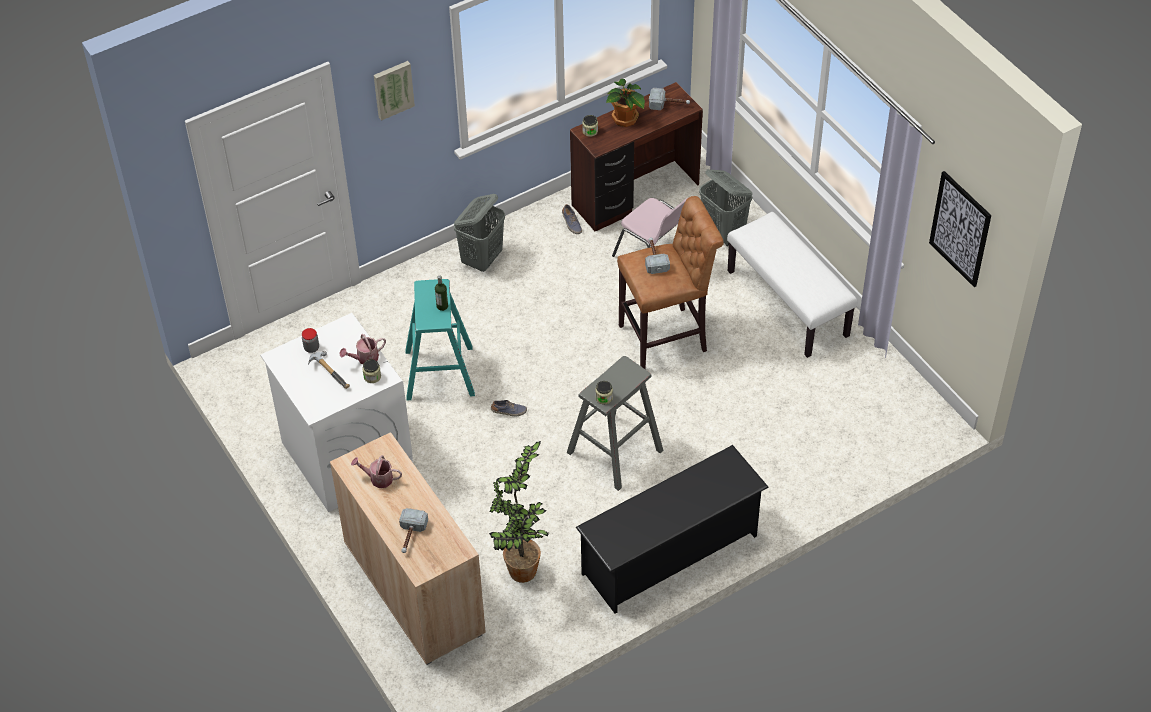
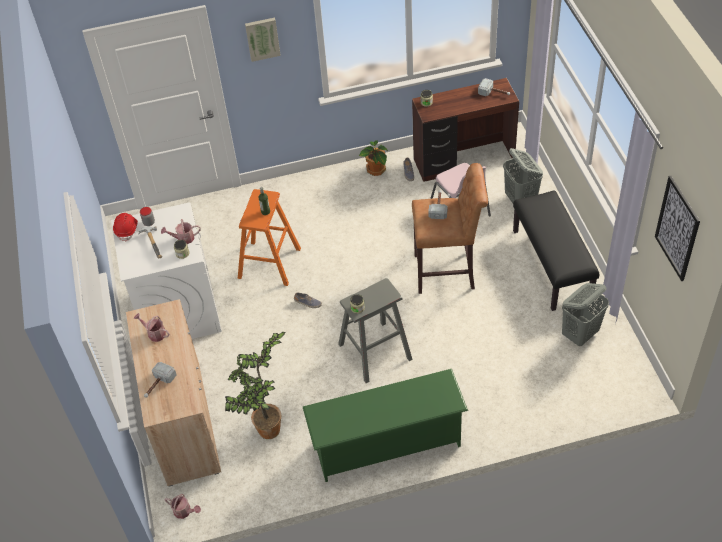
camera: 20 degrees right, 0 degrees up
turquoise stool [405,279,475,401] -> orange stool [238,189,301,286]
grey laundry basket [454,194,505,272] -> grey laundry basket moved to [562,283,609,346]
black shoe rack [576,445,769,614] -> green shoe rack [303,369,468,482]
potted plant [606,79,645,127] -> potted plant moved to [359,140,388,176]
white bench [727,212,857,358] -> black bench [513,190,599,311]
none -> red hard hat [113,213,138,242]
none -> watering can [164,494,201,519]

